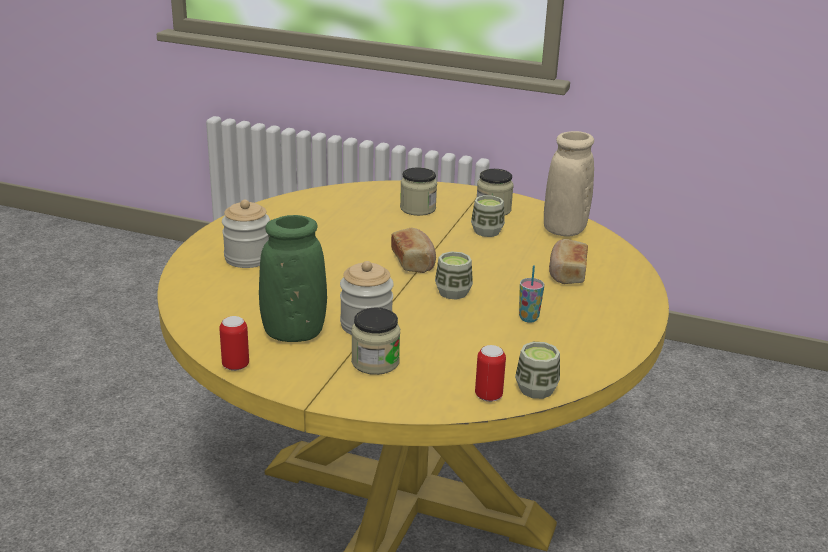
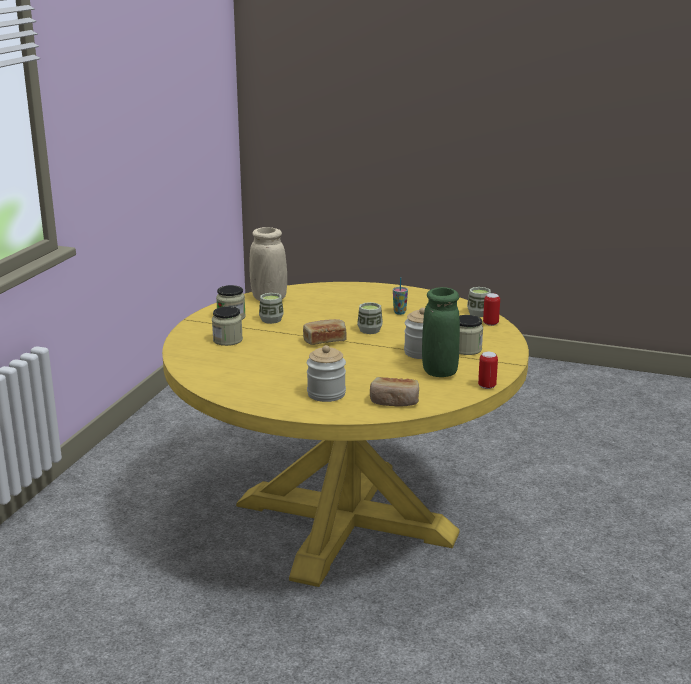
camera: 90 degrees left, 5 degrees down
bread [549,239,588,284] -> bread moved to [370,377,419,406]

